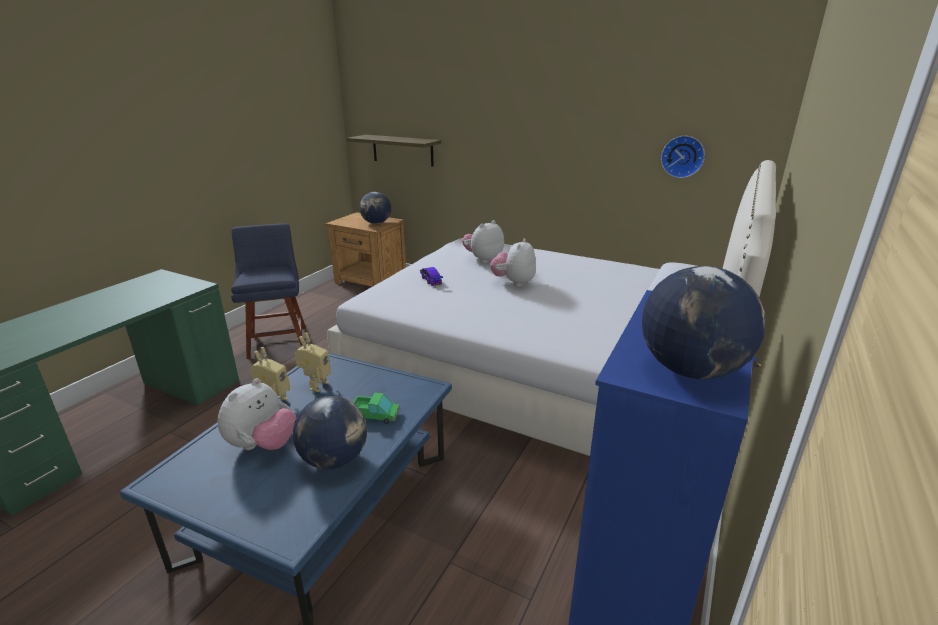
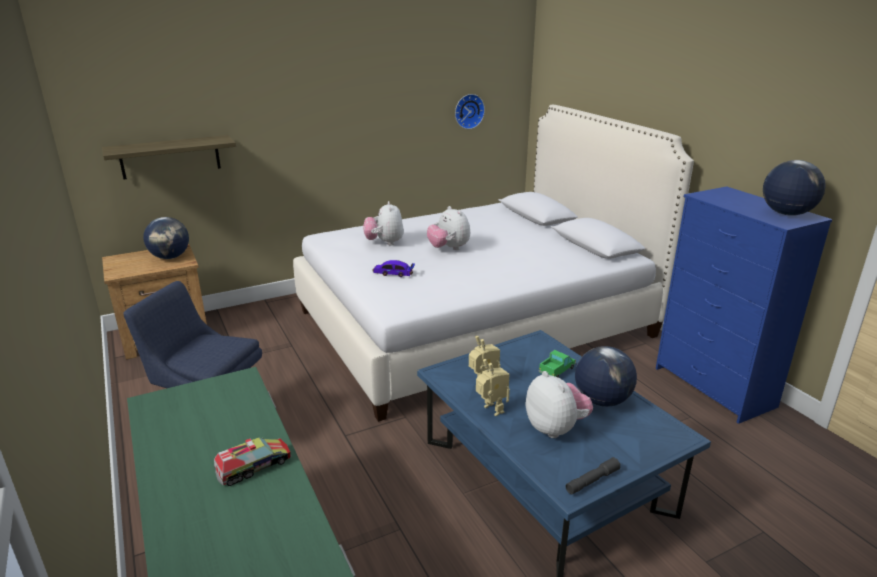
camera: 55 degrees left, 0 degrees up
none -> toy truck [214,438,292,486]
none -> grey flashlight [566,457,621,494]

